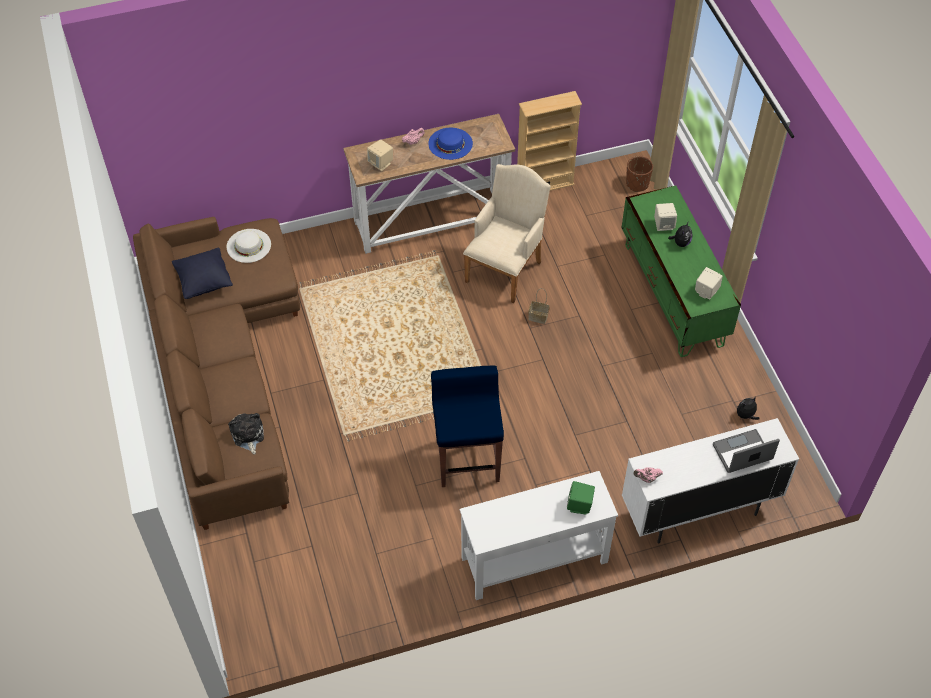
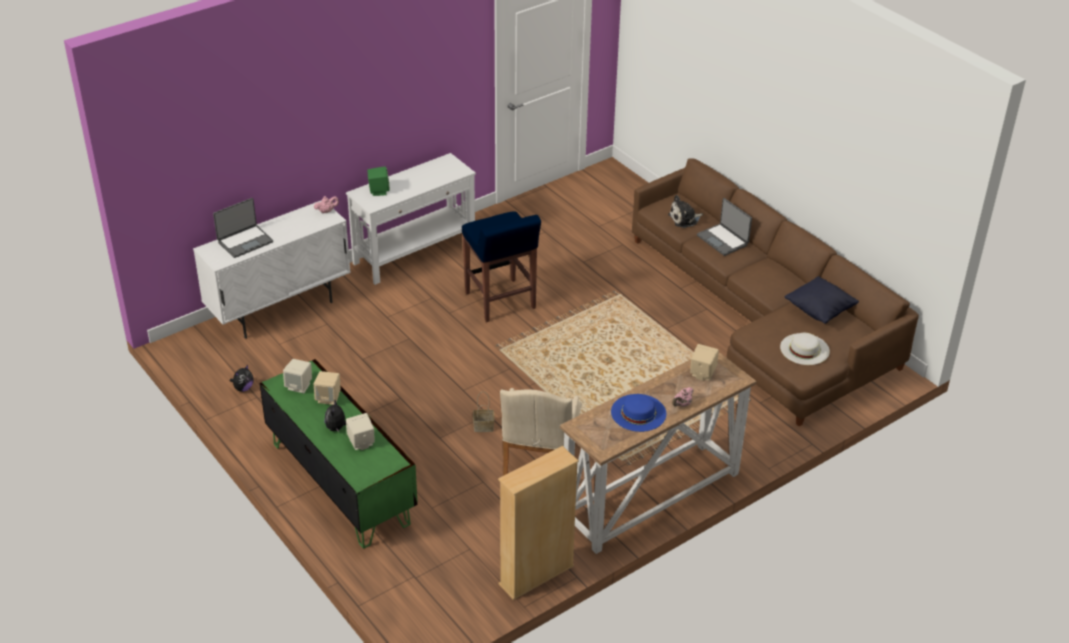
camera: 160 degrees right, 15 degrees down
plush toy [228,413,264,454] -> plush toy turned 105 degrees clockwise [668,195,703,228]
brown planter [626,156,653,192] -> none
none -> beige speaker [314,371,341,405]
none -> laptop [697,198,752,256]

